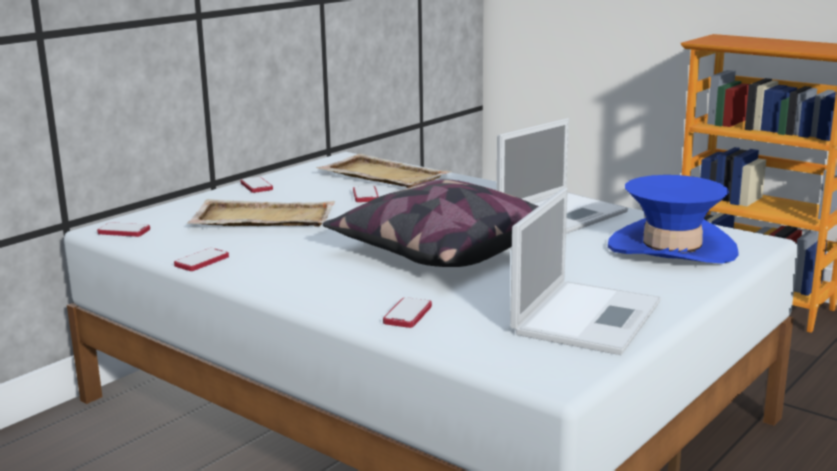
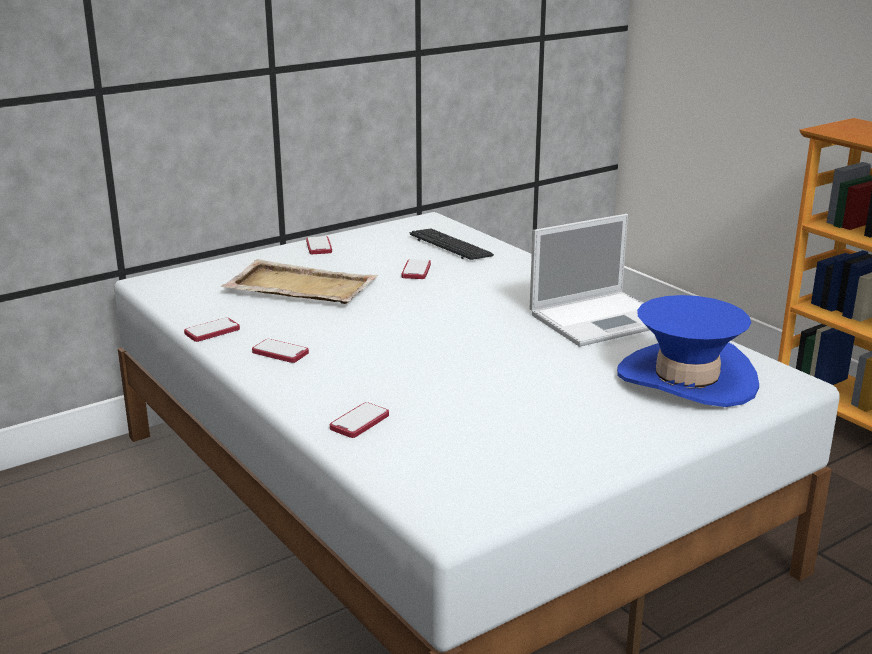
camera: 15 degrees right, 5 degrees up
phone [97,222,150,237] -> phone moved to [252,339,309,363]
beige tray [316,154,452,188] -> keyboard [410,228,494,260]
pillow [323,179,538,267] -> none
laptop [510,188,661,355] -> none

